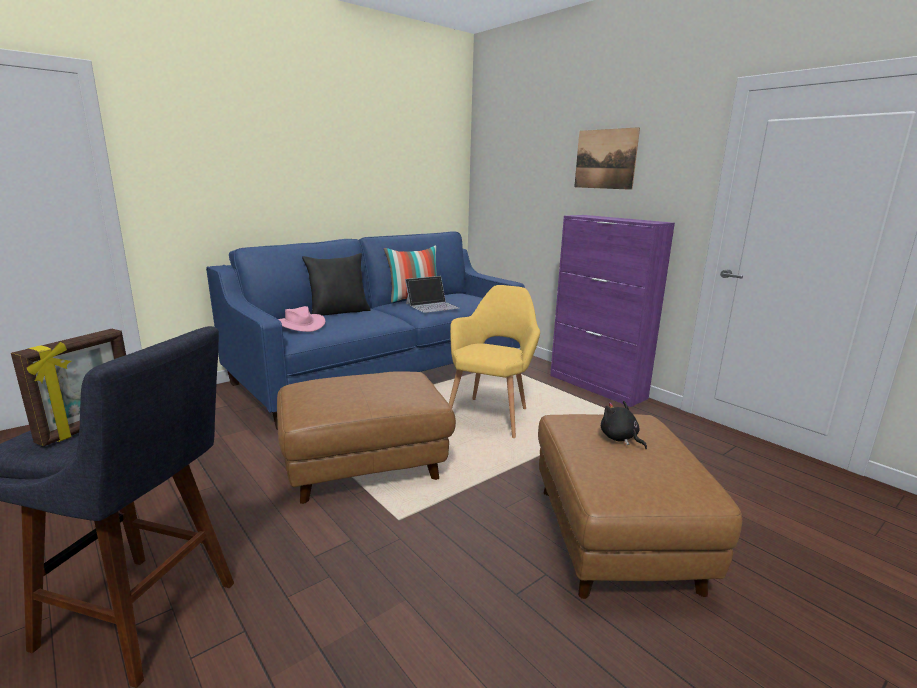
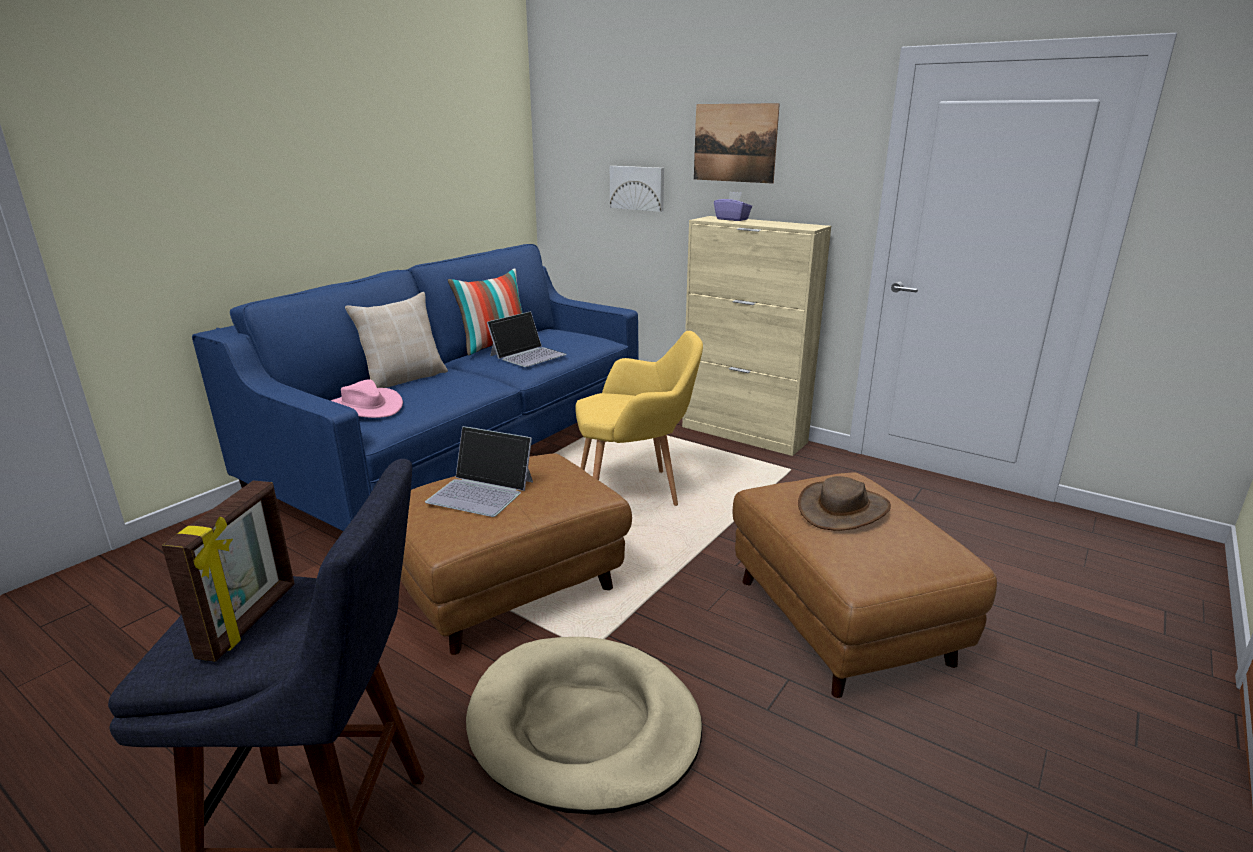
camera: 15 degrees left, 5 degrees up
black pillow [302,253,370,316] -> beige pillow [345,292,448,388]
yellow armchair [449,285,540,438] -> yellow armchair turned 75 degrees clockwise [575,331,703,506]
purple cabinet [550,215,675,407] -> beige cabinet [682,216,831,456]
black plush toy [601,401,647,449] -> brown hat [798,476,891,531]
none -> laptop [425,426,533,517]
none -> beige dog bed [466,637,702,815]
none -> picture [610,166,664,212]
none -> purple tissue box [714,192,752,221]

